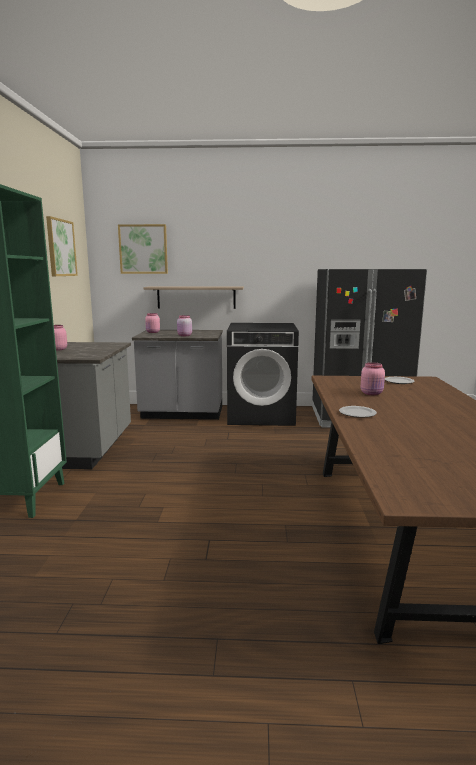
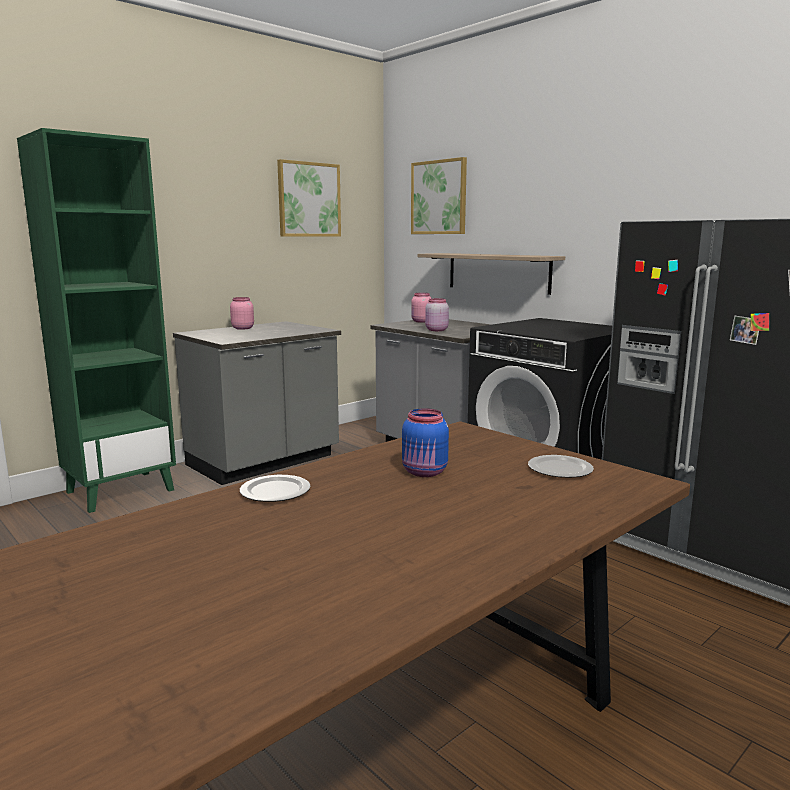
camera: 45 degrees right, 0 degrees up
pink jar [361,362,385,395] -> blue jar [402,408,449,477]

